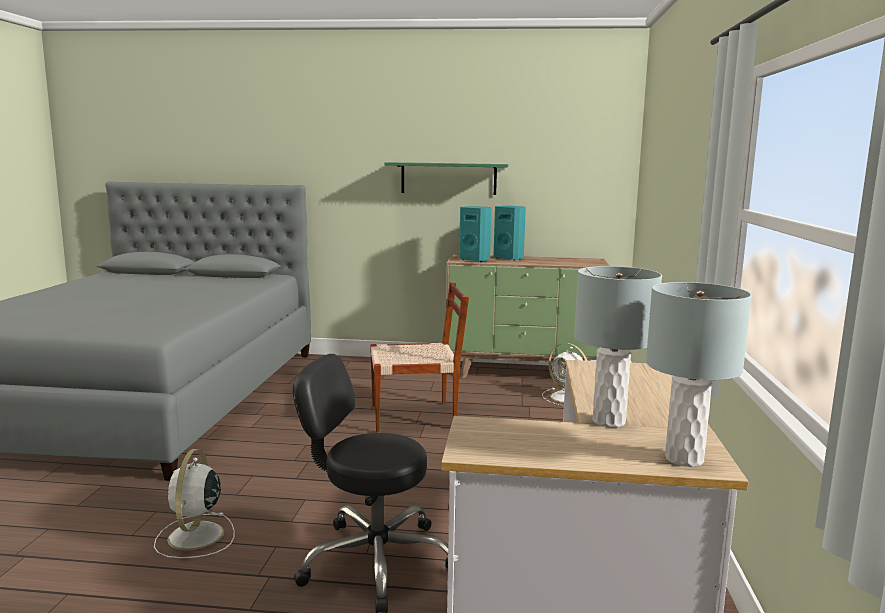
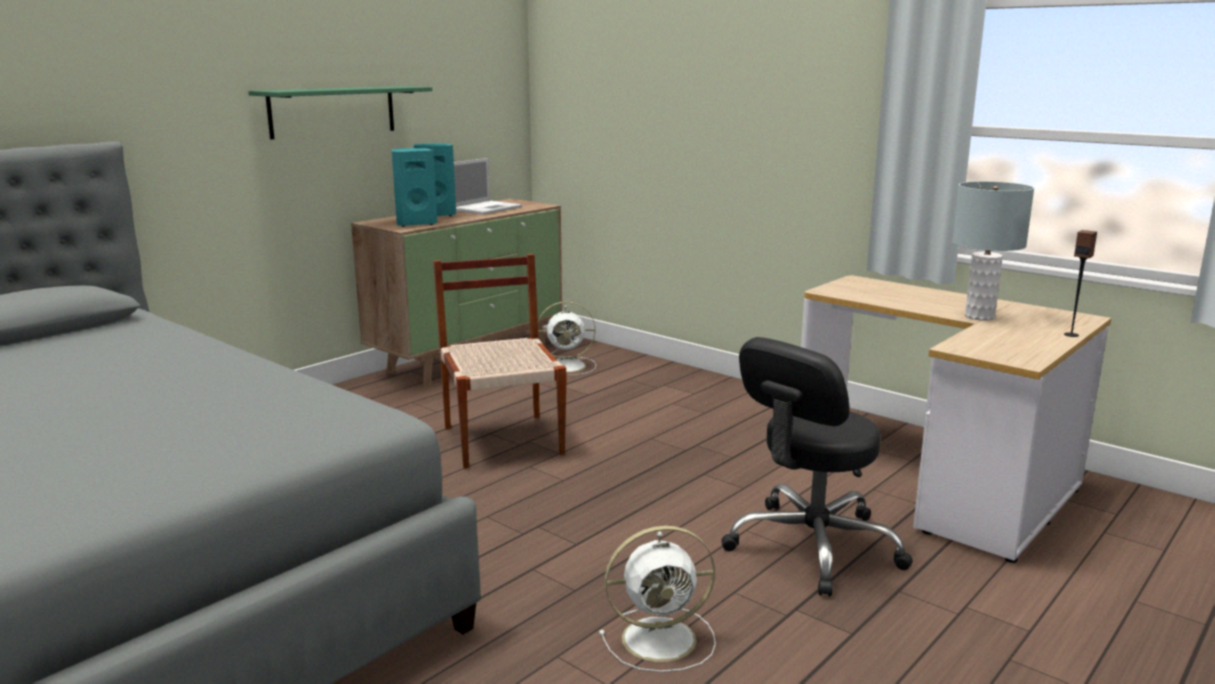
camera: 55 degrees left, 5 degrees up
white fan [154,449,235,558] -> white fan turned 45 degrees counterclockwise [599,526,716,672]
chair [371,282,469,433] -> chair turned 45 degrees counterclockwise [433,254,566,469]
grey table lamp [646,282,752,467] -> none
none -> laptop [454,158,522,215]
none -> speaker [1064,230,1097,337]

